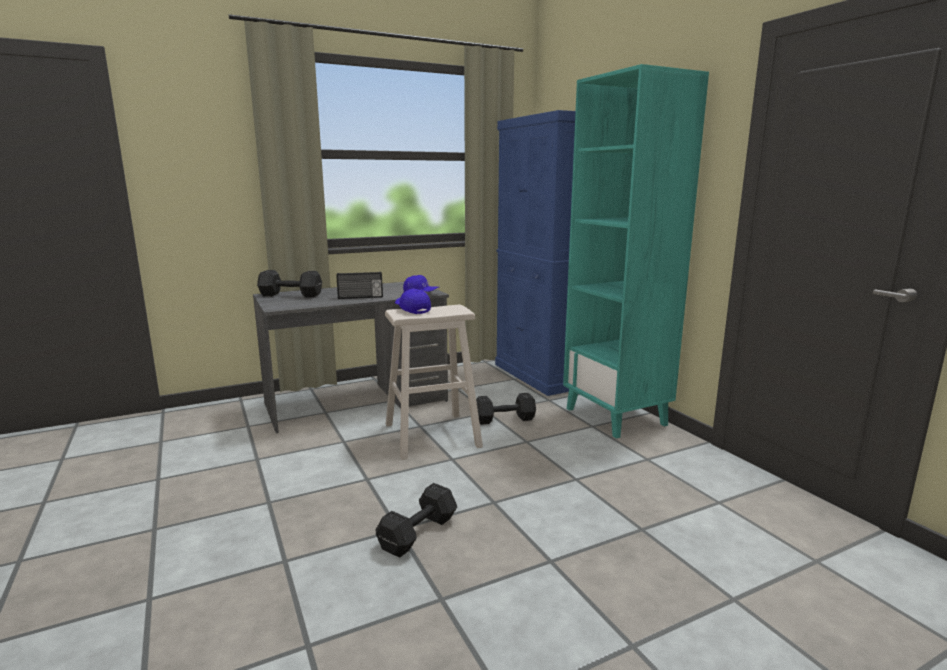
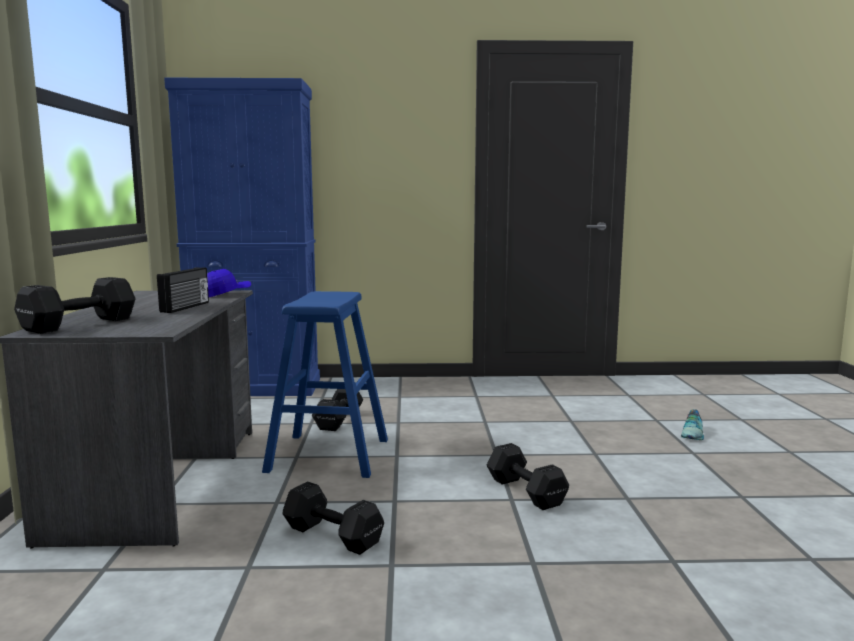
camera: 65 degrees left, 5 degrees down
beige stool [385,305,483,460] -> blue stool [262,291,388,478]
blue cap [395,288,431,314] -> none
turquoise bookcase [563,64,709,439] -> none
none -> black dumbbell [283,481,384,555]
none -> shoe [681,409,704,440]

